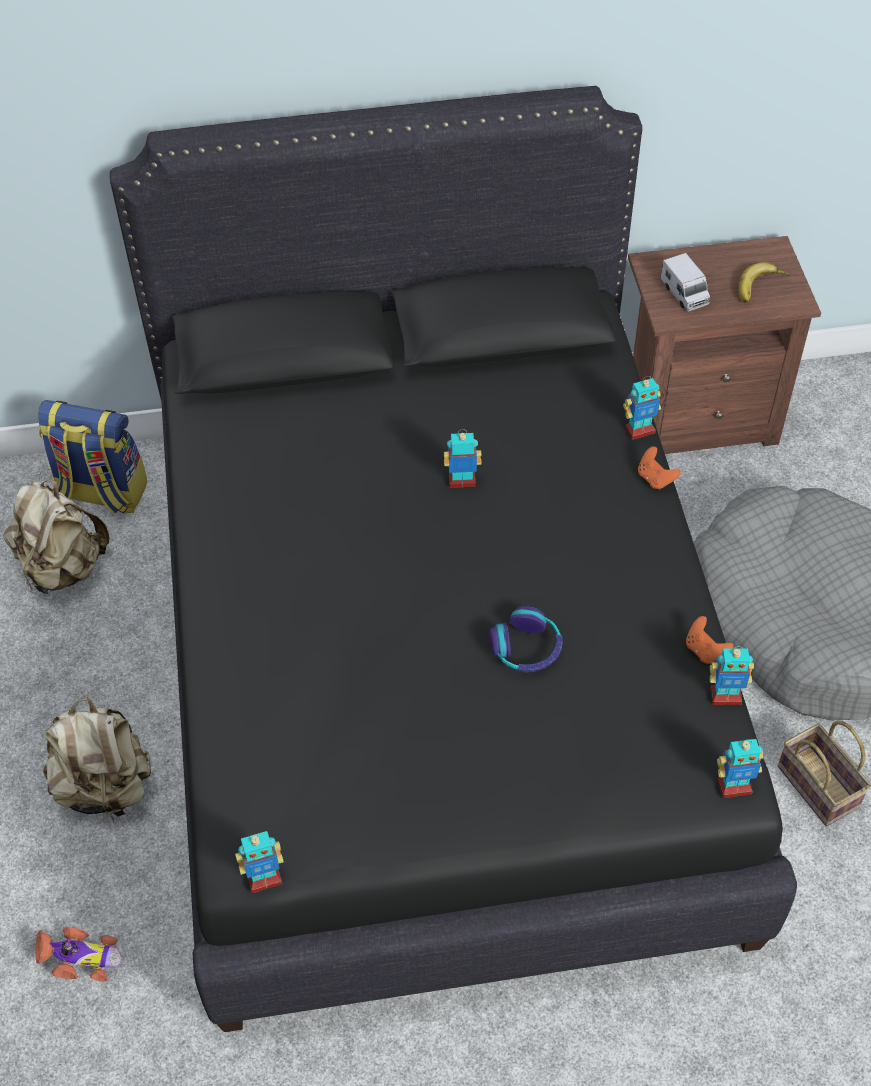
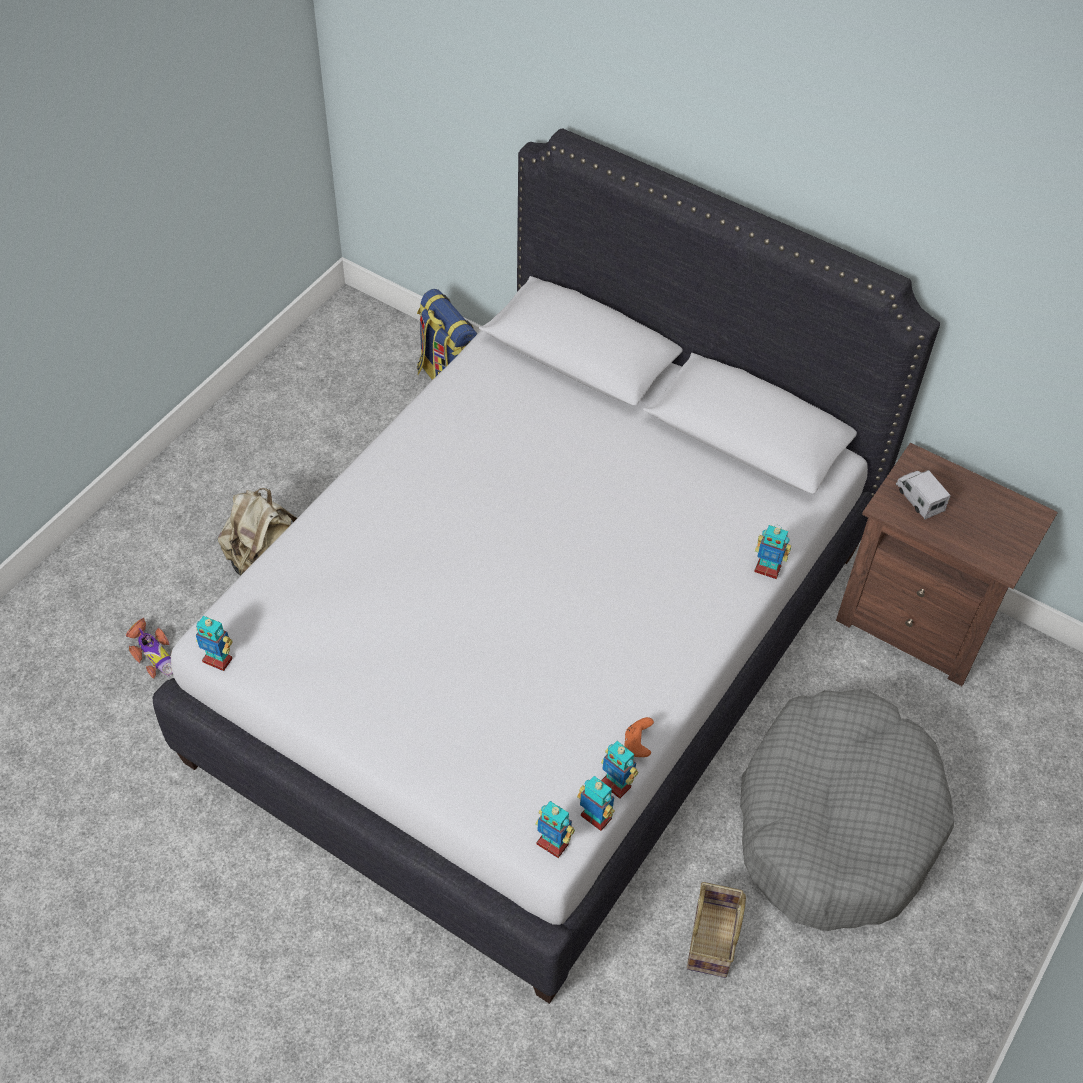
camera: 40 degrees right, 0 degrees up
beige backpack [4,479,110,594] -> none
black bed [110,86,797,1032] -> white bed [152,128,940,1004]
toy robot [444,429,481,488] -> toy robot moved to [577,776,615,831]
headphones [489,606,563,672] -> none
orange game controller [638,446,681,490] -> none
toy truck [660,253,710,312] -> toy truck turned 135 degrees clockwise [896,470,951,520]
banana [739,262,789,303] -> none

